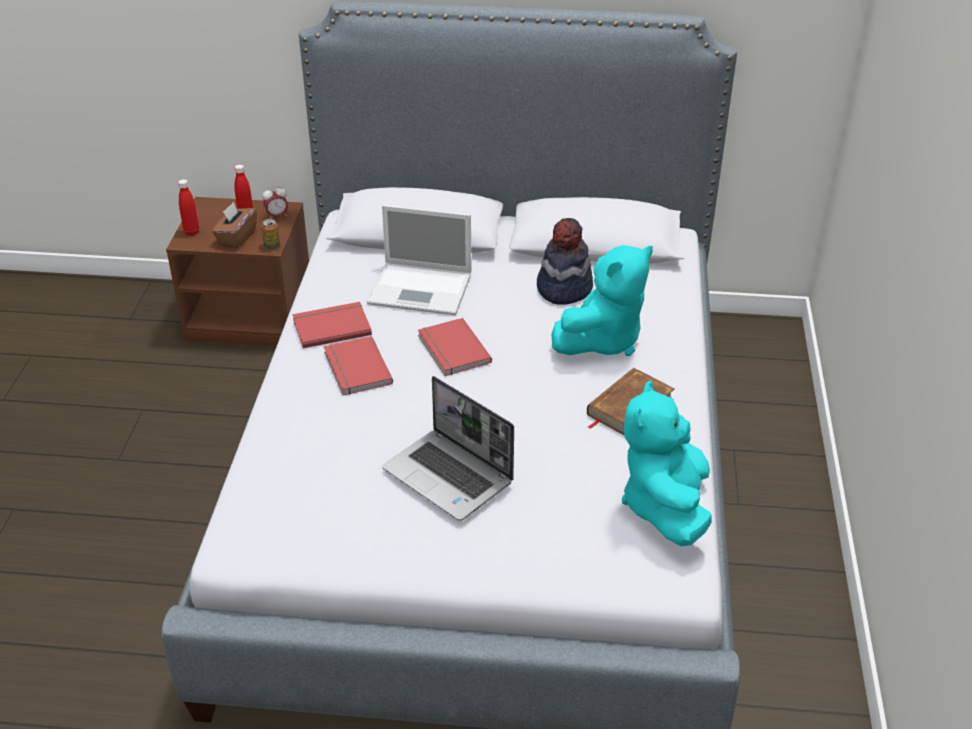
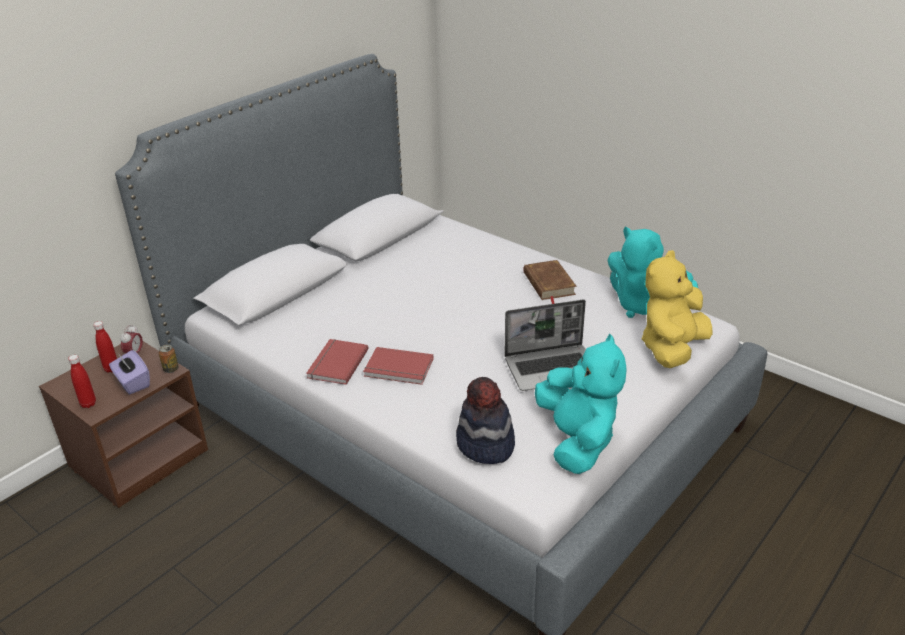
camera: 55 degrees left, 5 degrees down
brown tissue box [212,202,257,248] -> purple tissue box [109,350,150,394]
laptop [367,205,472,315] -> none
red book [418,318,492,376] -> none
hat [537,218,593,304] -> hat moved to [456,377,515,464]
turquoise plush toy [551,245,653,356] -> turquoise plush toy moved to [535,334,627,474]
none -> yellow plush toy [642,250,713,368]

